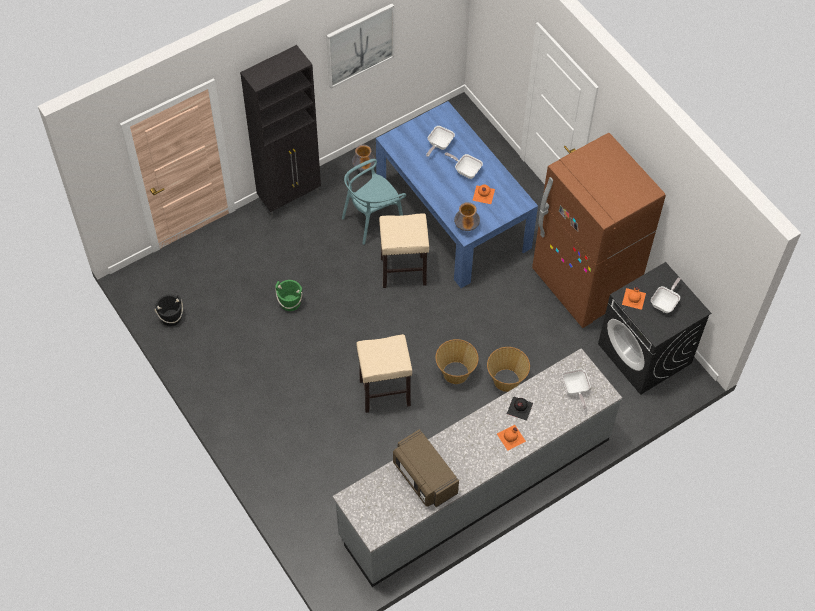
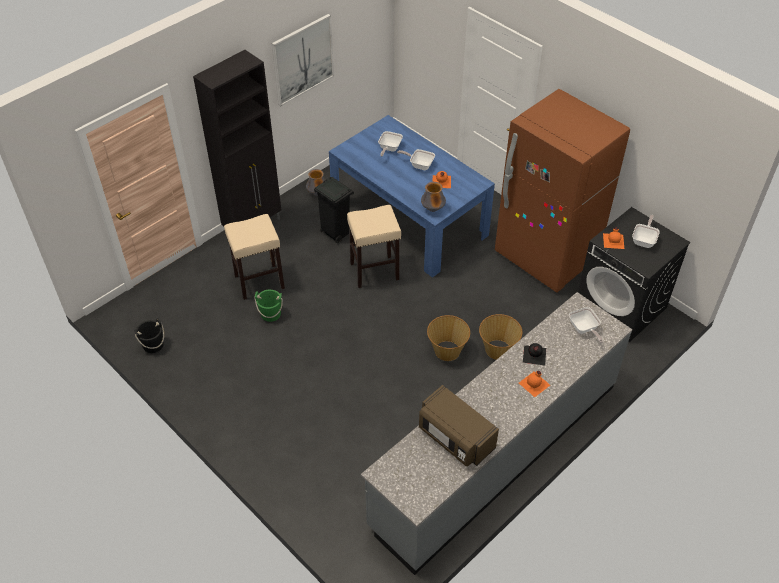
camera: 10 degrees left, 10 degrees down
turquoise chair [342,159,406,245] -> black trash can [314,177,354,243]
beige stool [356,334,412,413] -> beige stool moved to [224,214,285,300]

